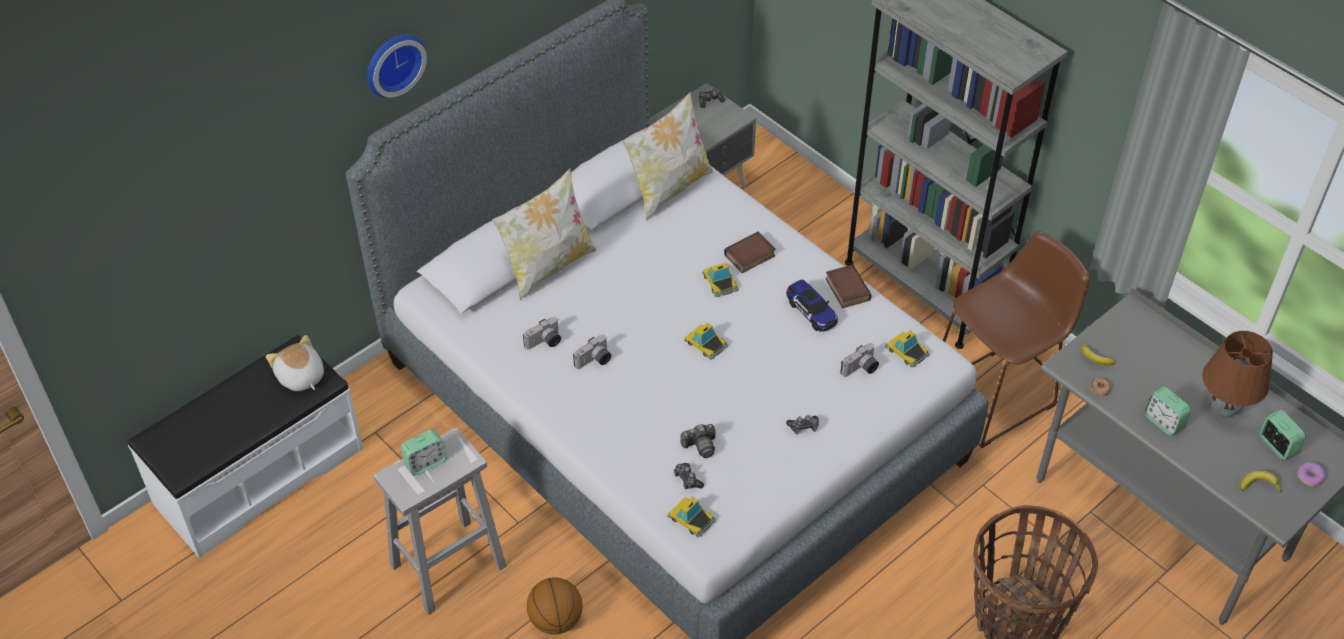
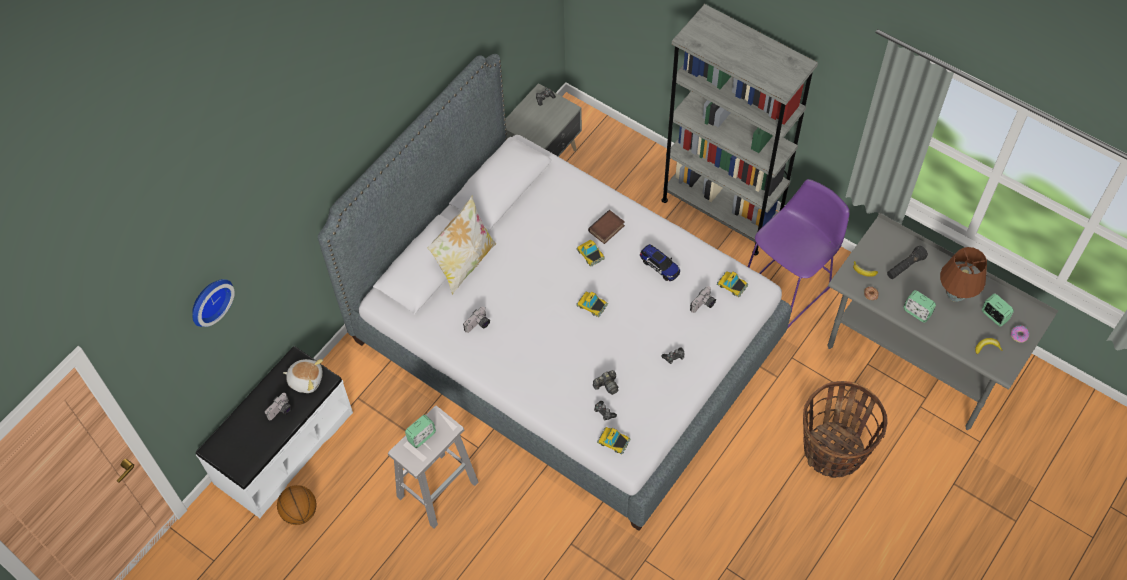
camera: 10 degrees left, 10 degrees up
plush toy [266,335,324,391] -> plush toy turned 150 degrees clockwise [283,359,323,393]
wall clock [367,34,427,97] -> wall clock moved to [192,279,235,327]
basketball [527,577,583,635] -> basketball moved to [277,485,317,525]
camera [573,334,611,369] -> camera moved to [265,393,292,420]
pillow [622,92,713,220] -> none
book [825,264,872,308] -> none
brown stool [943,231,1090,448] -> purple stool [748,179,850,329]
none -> black flashlight [887,246,928,279]

